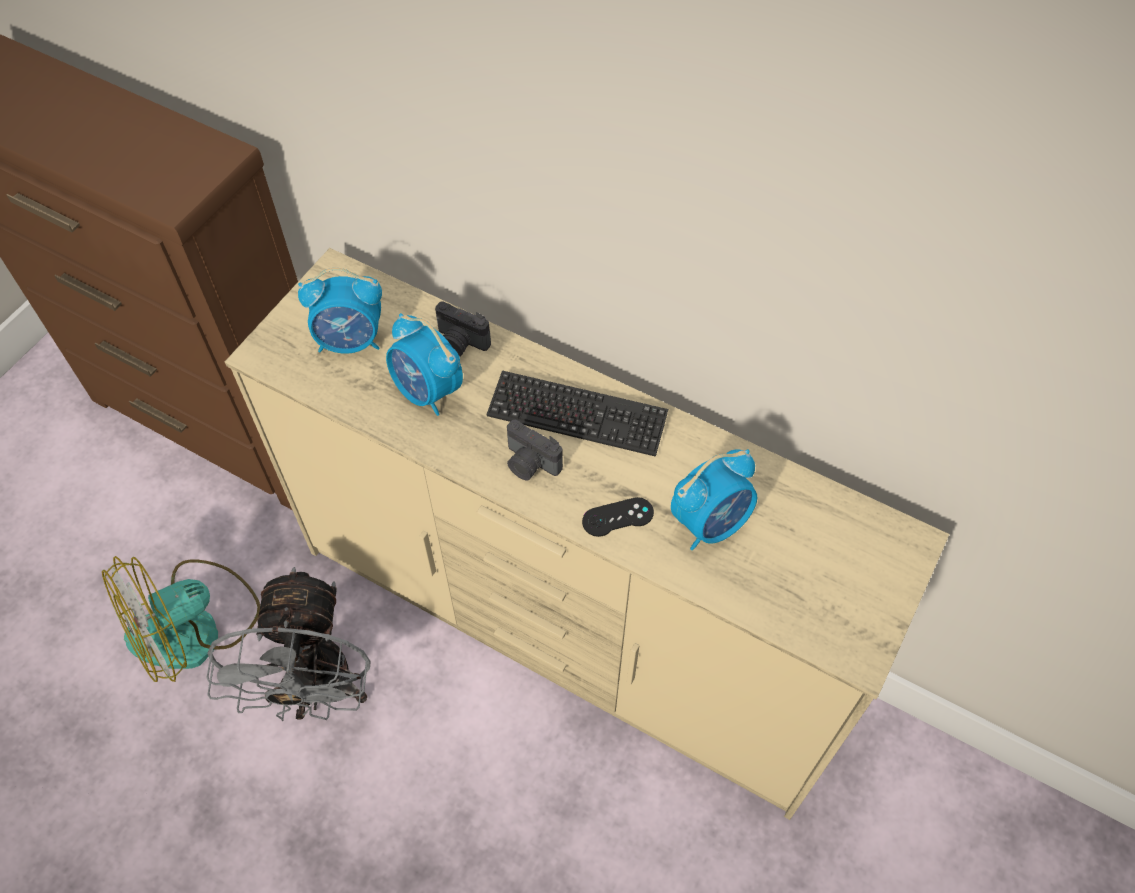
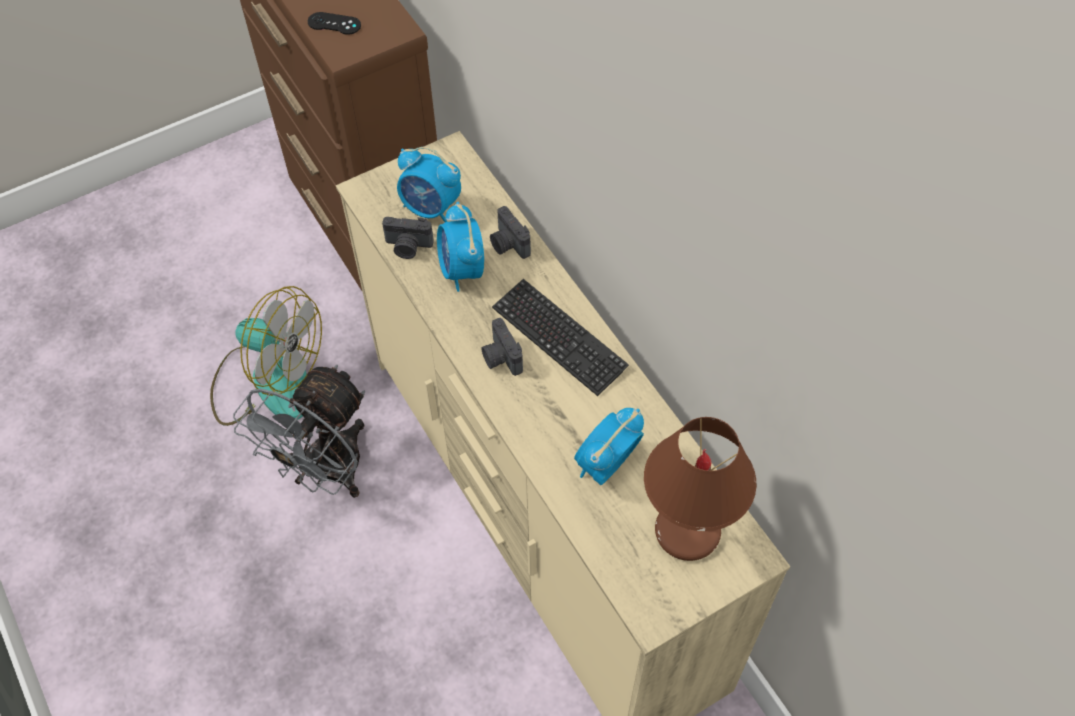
camera: 30 degrees right, 0 degrees up
fan [102,556,260,682] -> fan turned 150 degrees counterclockwise [210,286,322,426]
black game controller [582,497,654,537] -> black game controller moved to [308,12,361,35]
alarm clock [671,449,757,550] -> alarm clock turned 135 degrees clockwise [574,408,644,485]
none -> camera [382,217,434,259]
none -> brown table lamp [644,417,756,561]

